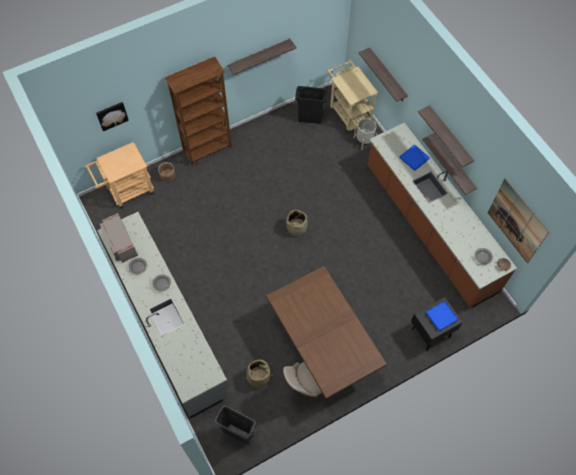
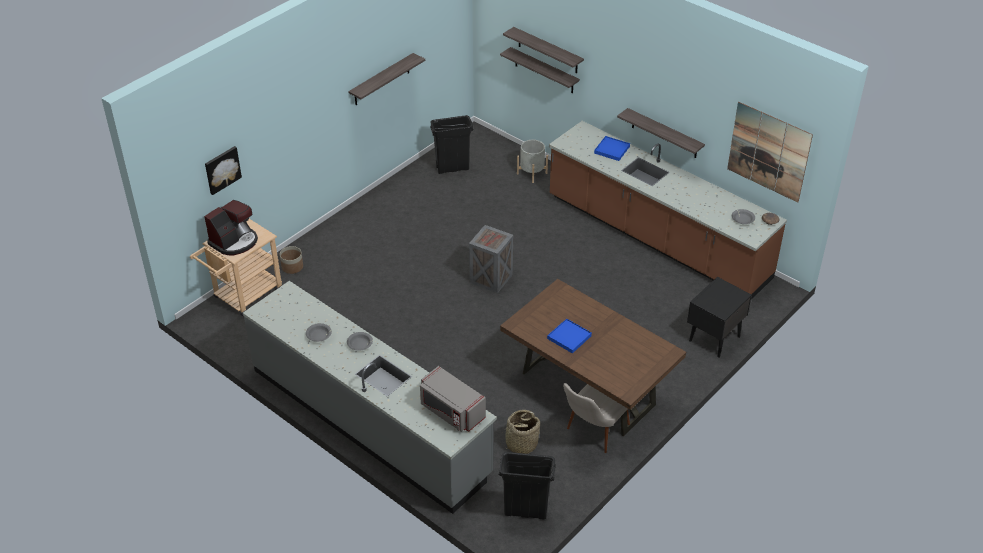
camera: 20 degrees left, 20 degrees down
grey microwave [100,213,138,263] -> grey microwave moved to [420,366,486,432]
brown bookcase [165,57,232,166] -> none
basket [286,210,308,237] -> crate [469,225,513,293]
beige cart [327,60,378,132] -> none
shelf [418,106,474,167] -> shelf moved to [503,27,584,73]
blue tray [426,301,458,331] -> blue tray moved to [547,319,592,353]
none -> coffee machine [204,200,258,255]

